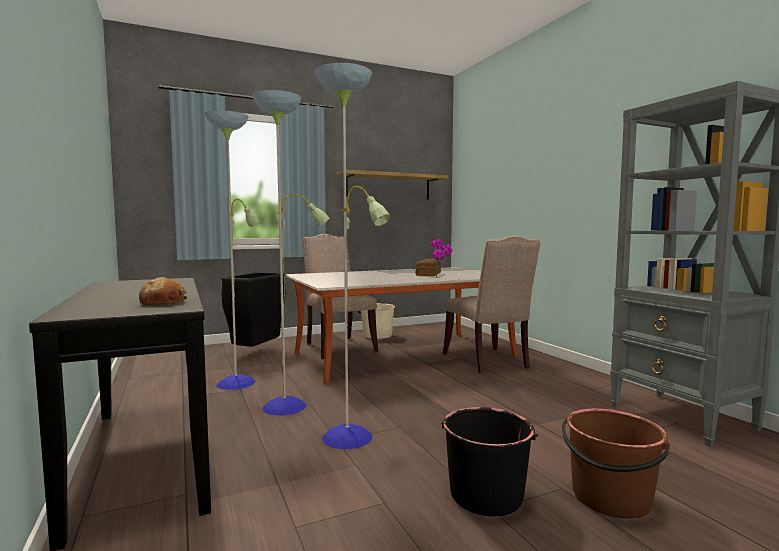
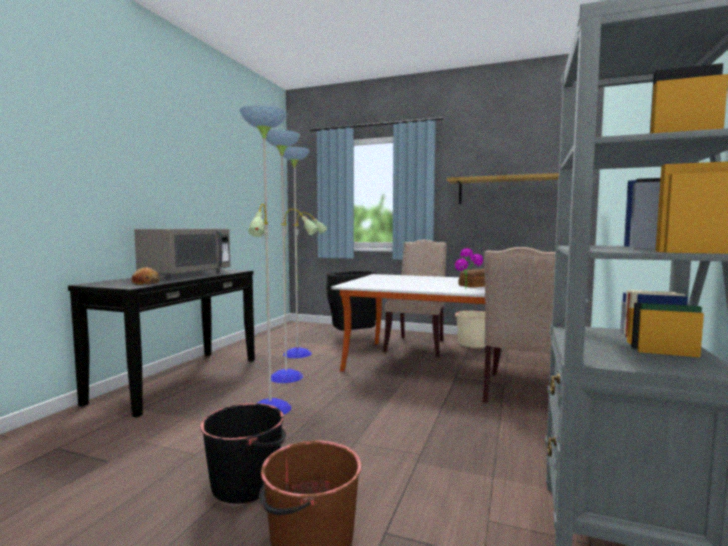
camera: 45 degrees right, 0 degrees up
none -> grey microwave [134,229,231,278]

